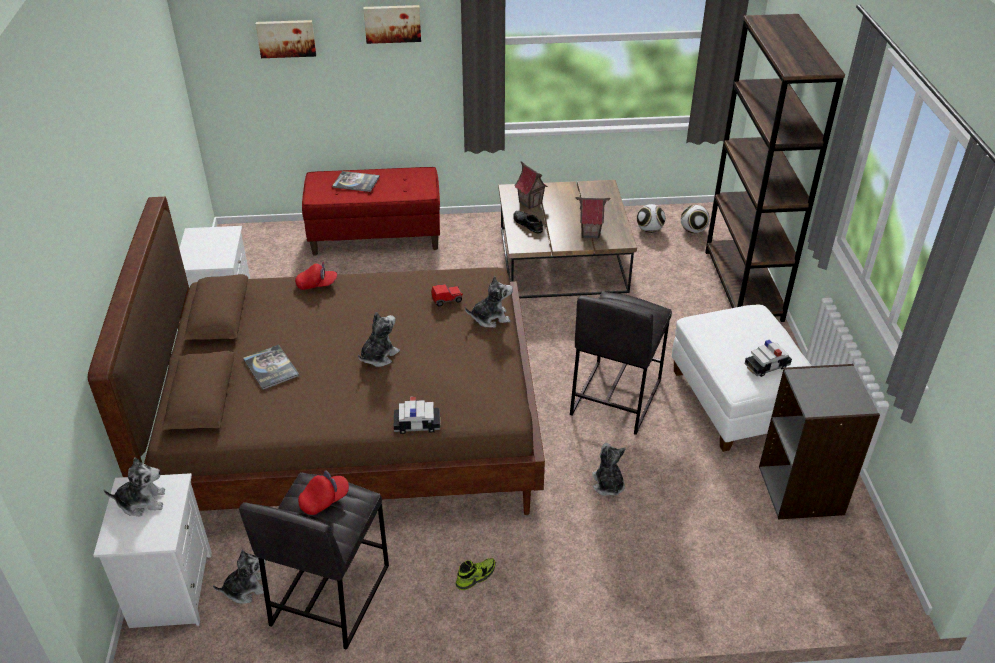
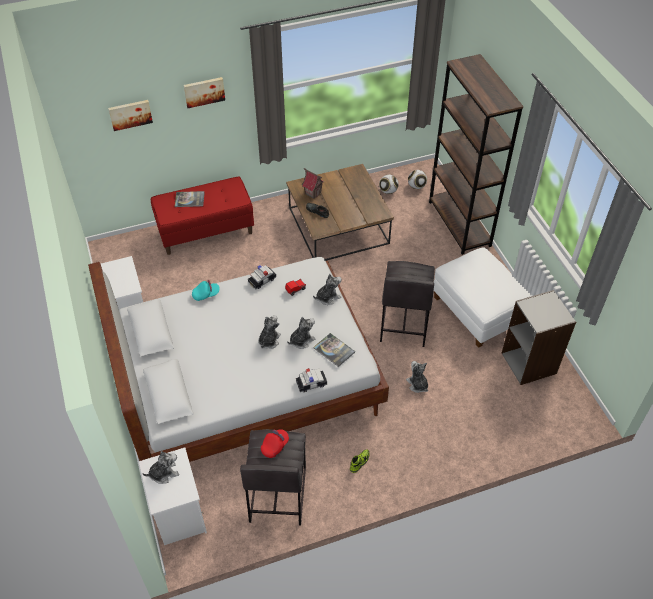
camera: 15 degrees left, 10 degrees up
brown bed [88,197,545,515] -> white bed [88,257,389,462]
plush toy [213,550,266,604] -> plush toy moved to [287,317,316,349]
book [243,345,300,390] -> book moved to [314,333,355,367]
red cap [295,262,337,290] -> turquoise cap [192,280,220,301]
toy house [576,197,610,238] -> none
toy car [745,339,792,377] -> toy car moved to [248,265,276,289]

